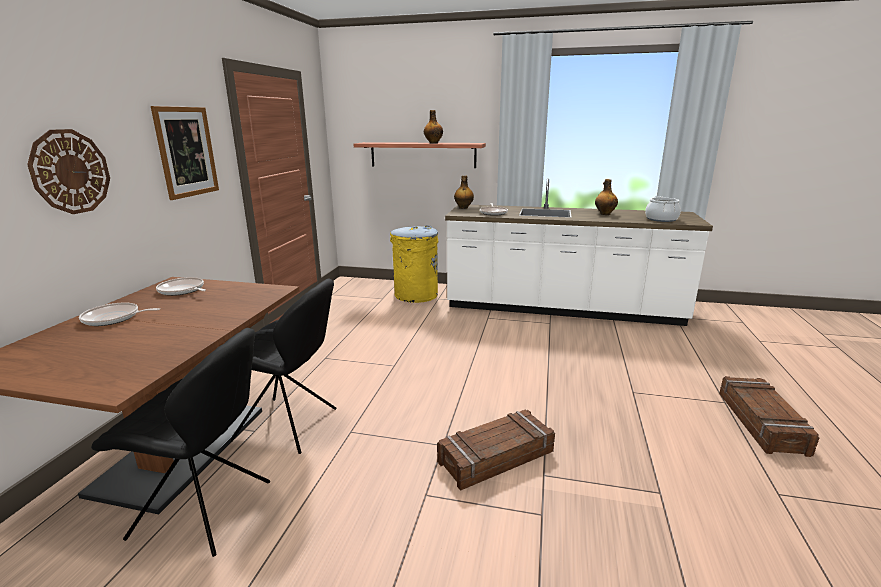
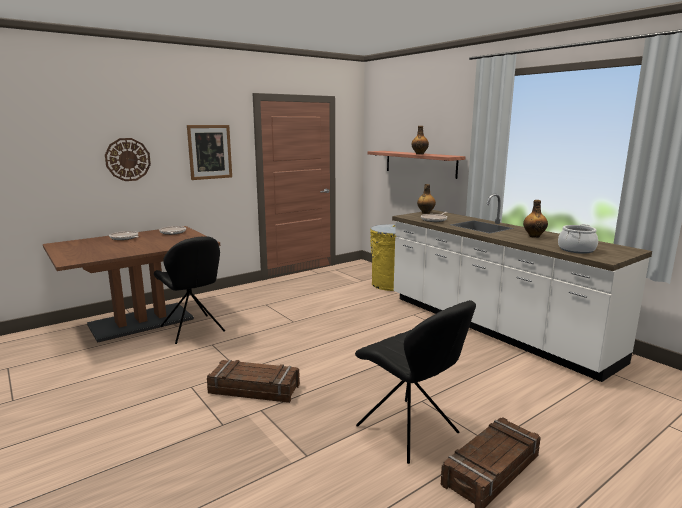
camera: 40 degrees right, 5 degrees down
black chair [91,328,270,557] -> black chair moved to [355,300,476,464]

